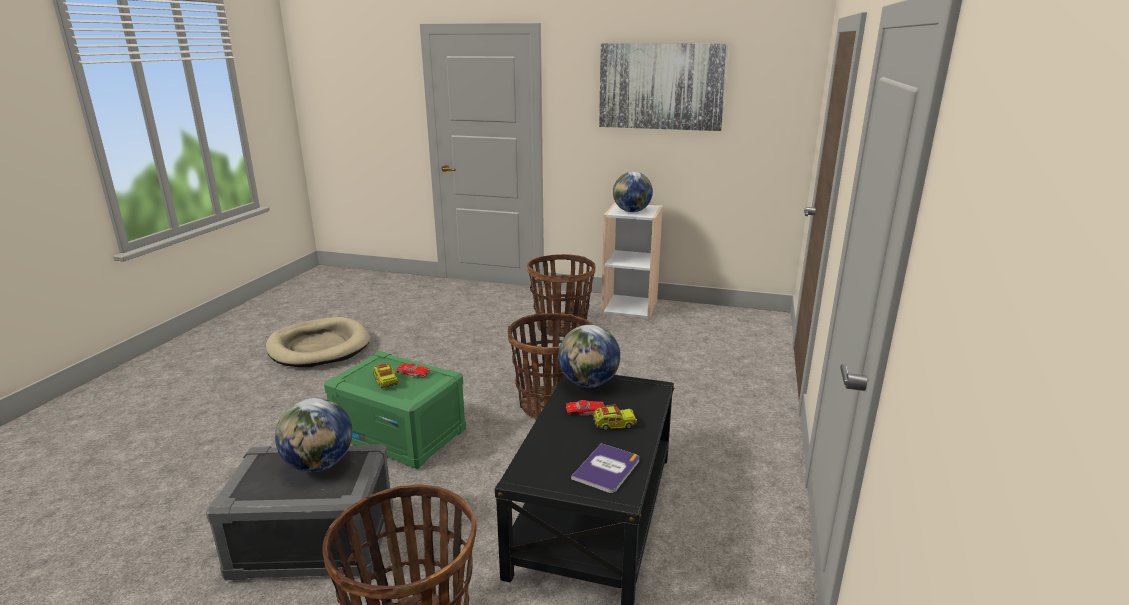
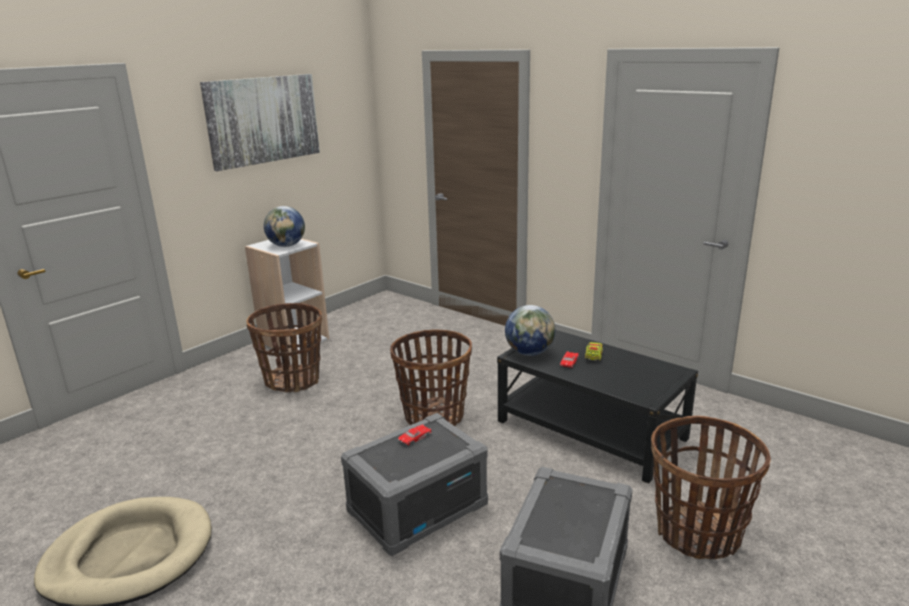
camera: 65 degrees left, 0 degrees up
globe [275,398,352,472] -> none
green storage box [324,351,466,469] -> grey storage box [341,413,488,556]
toy truck [373,363,399,389] -> none
book [571,443,639,493] -> none

